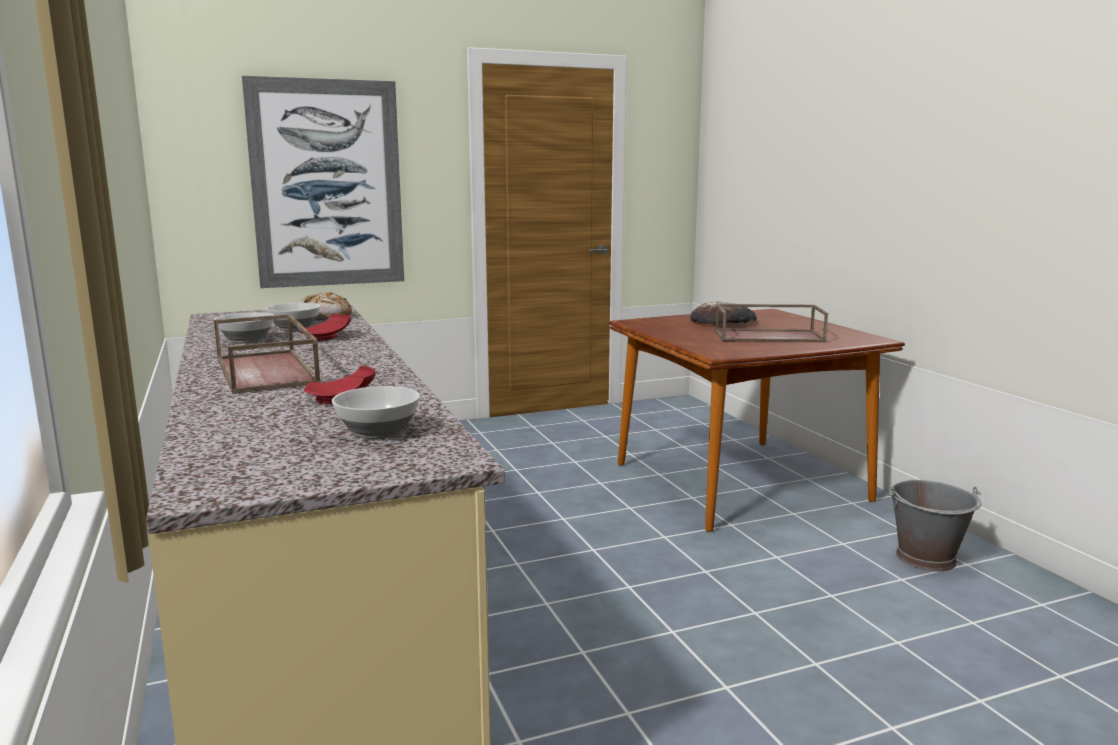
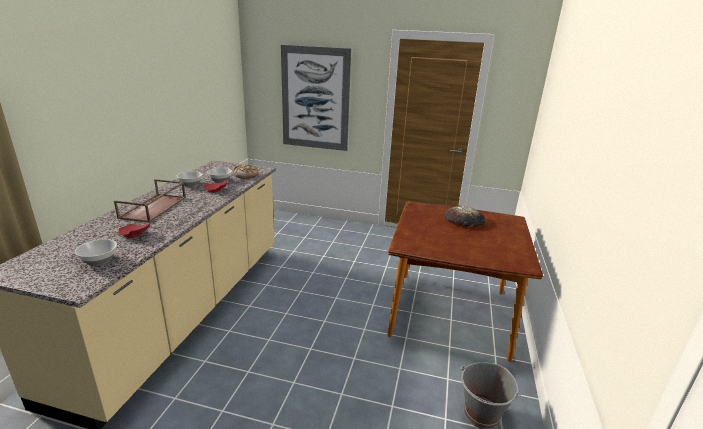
camera: 35 degrees right, 10 degrees up
brown tray [715,304,828,342] -> none

